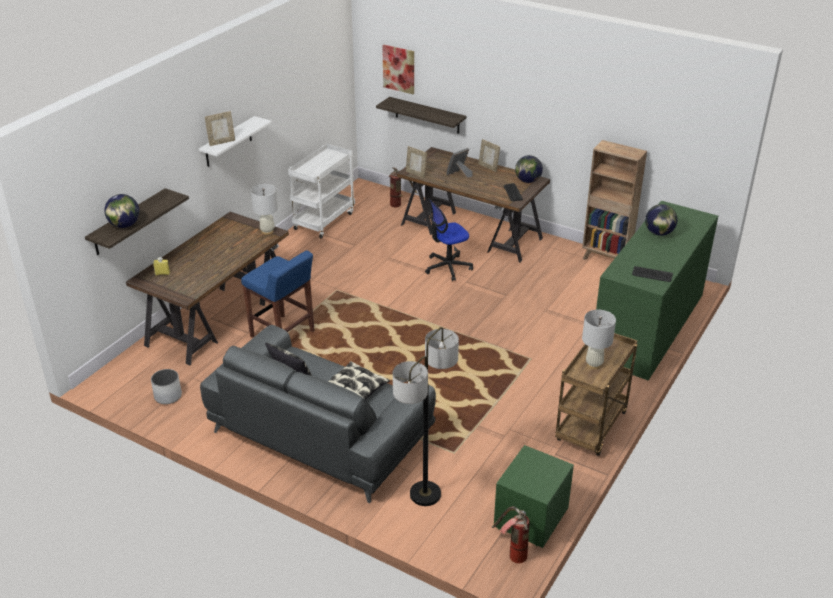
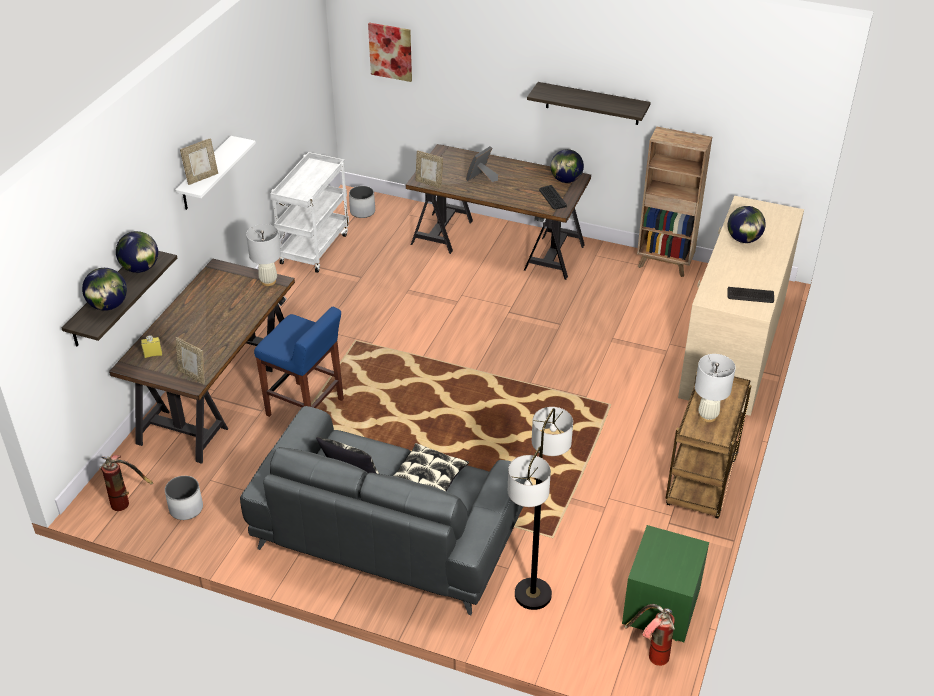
camera: 10 degrees left, 5 degrees up
shelf [376,97,467,134] -> shelf moved to [527,82,651,125]
fire extinguisher [389,168,417,207] -> fire extinguisher moved to [99,455,153,511]
office chair [425,199,473,281] -> none
picture frame [479,139,500,172] -> picture frame moved to [176,337,205,385]
green dresser [596,201,718,380] -> beige dresser [678,196,804,416]
none -> globe [116,231,158,273]
none -> white planter [349,186,375,218]

